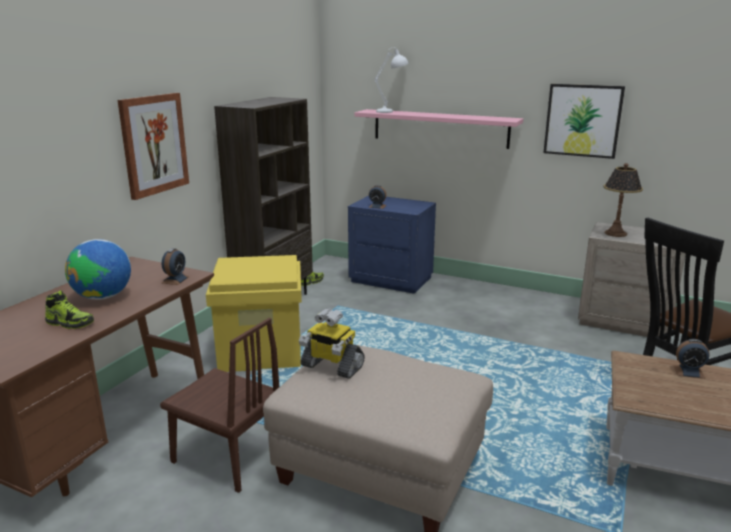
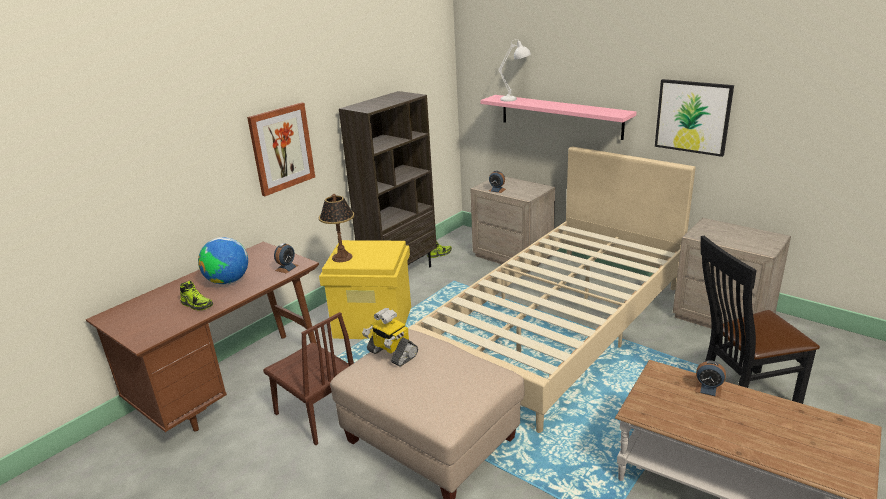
camera: 15 degrees right, 5 degrees up
blue nightstand [348,195,436,294] -> beige nightstand [470,177,555,273]
table lamp [604,163,643,237] -> table lamp moved to [319,194,354,262]
none -> beige bed [408,146,696,433]

